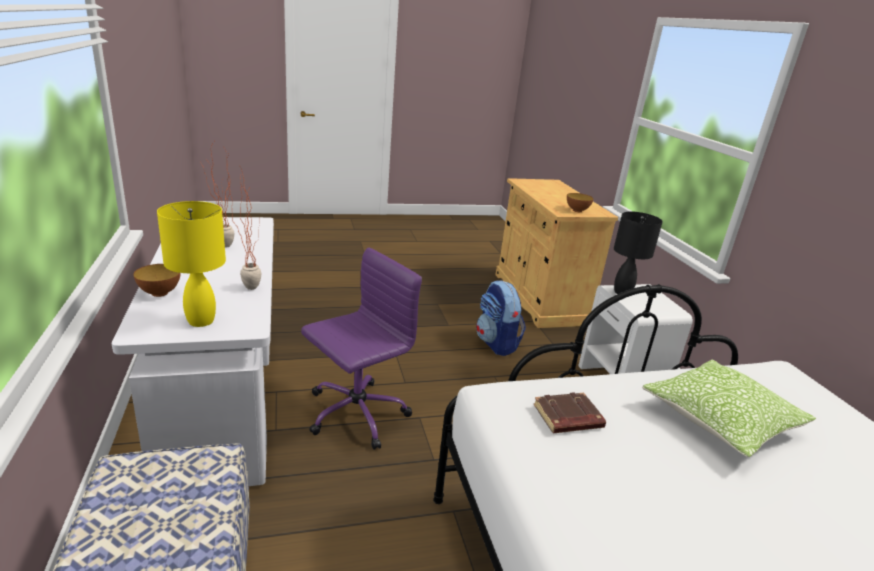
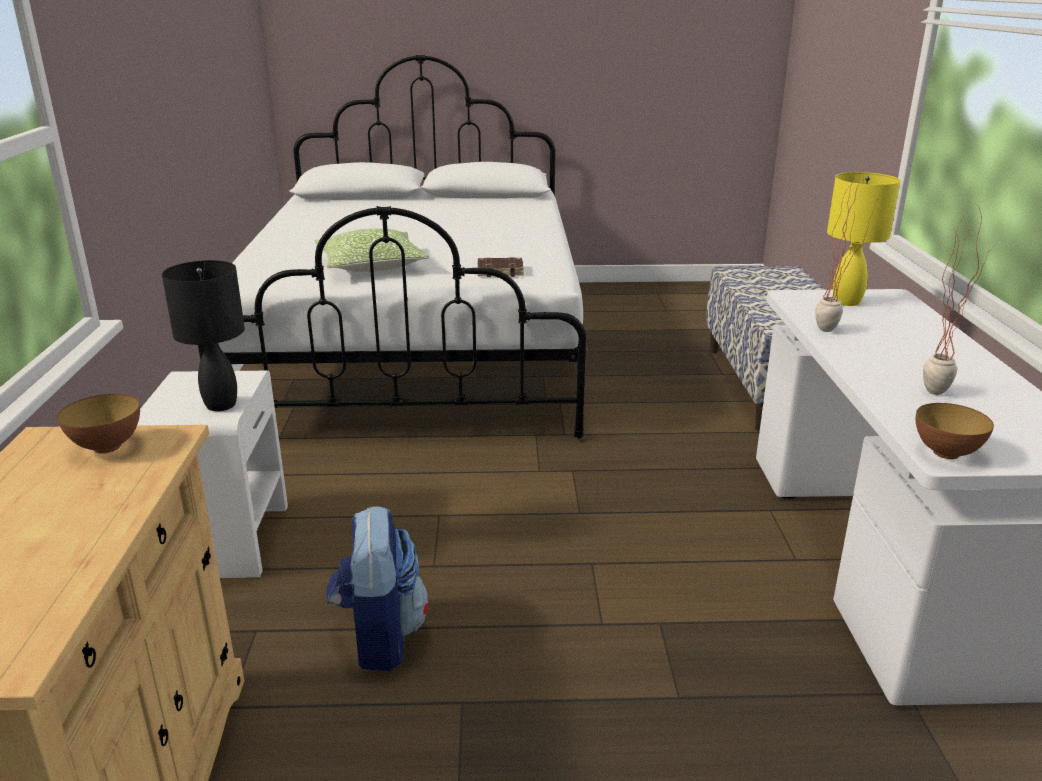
camera: 165 degrees left, 0 degrees up
bowl [133,264,181,297] -> bowl moved to [916,403,994,459]
purple office chair [301,248,422,450] -> none

